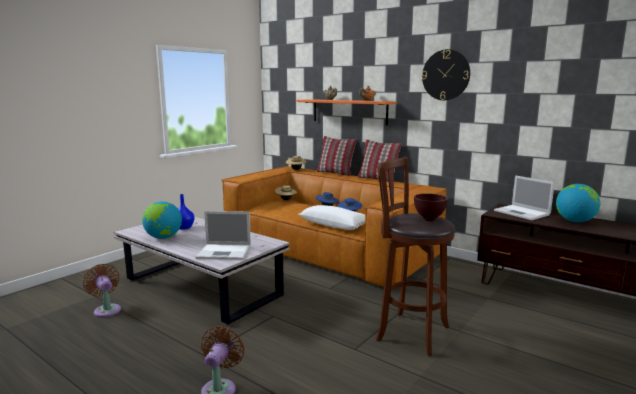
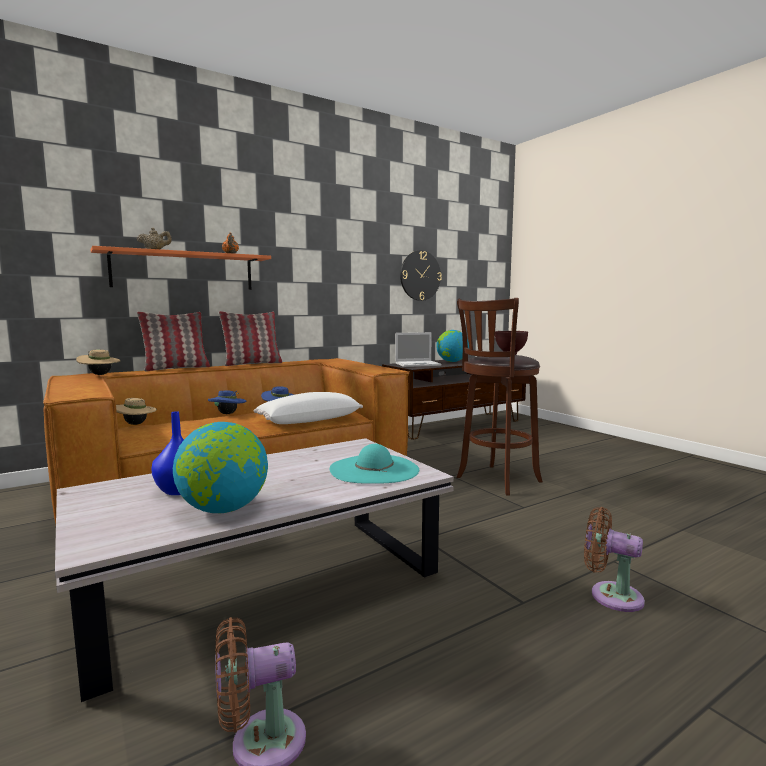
camera: 70 degrees left, 5 degrees down
laptop [195,211,251,260] -> turquoise hat [330,444,419,484]
wall clock [422,49,470,100] -> wall clock moved to [400,250,442,301]

